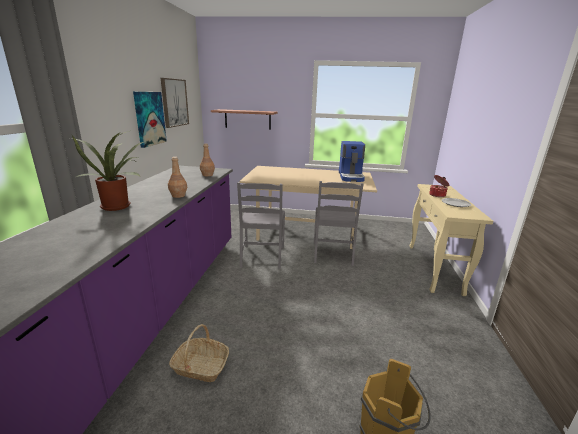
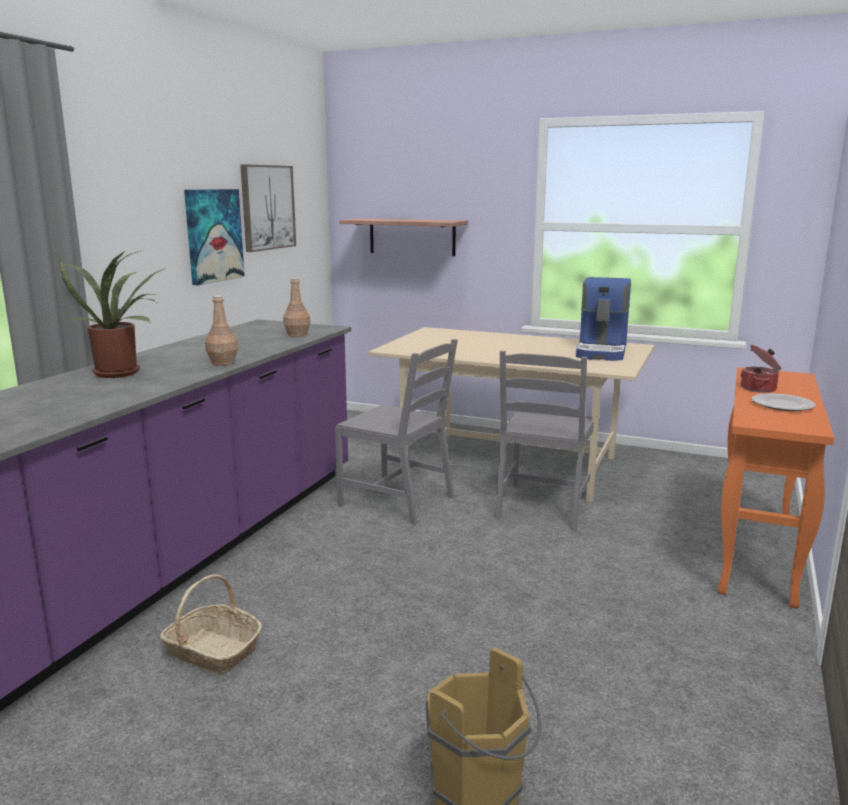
camera: 15 degrees right, 5 degrees down
grey chair [237,182,285,269] -> grey chair turned 75 degrees counterclockwise [335,339,458,525]
beige console table [409,184,493,296] -> orange console table [717,367,834,609]

